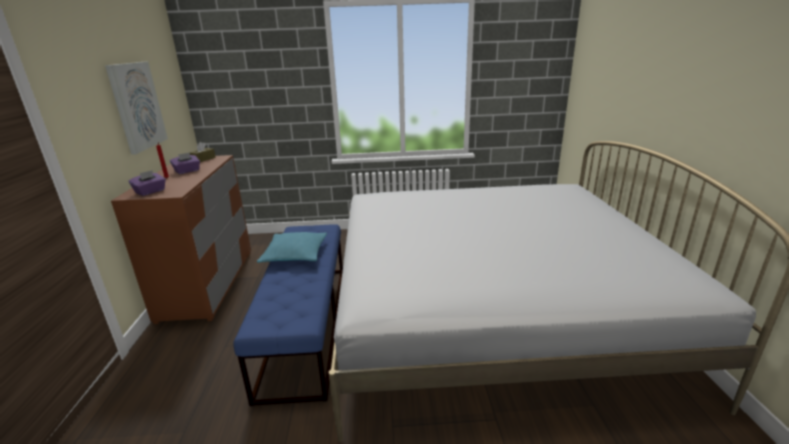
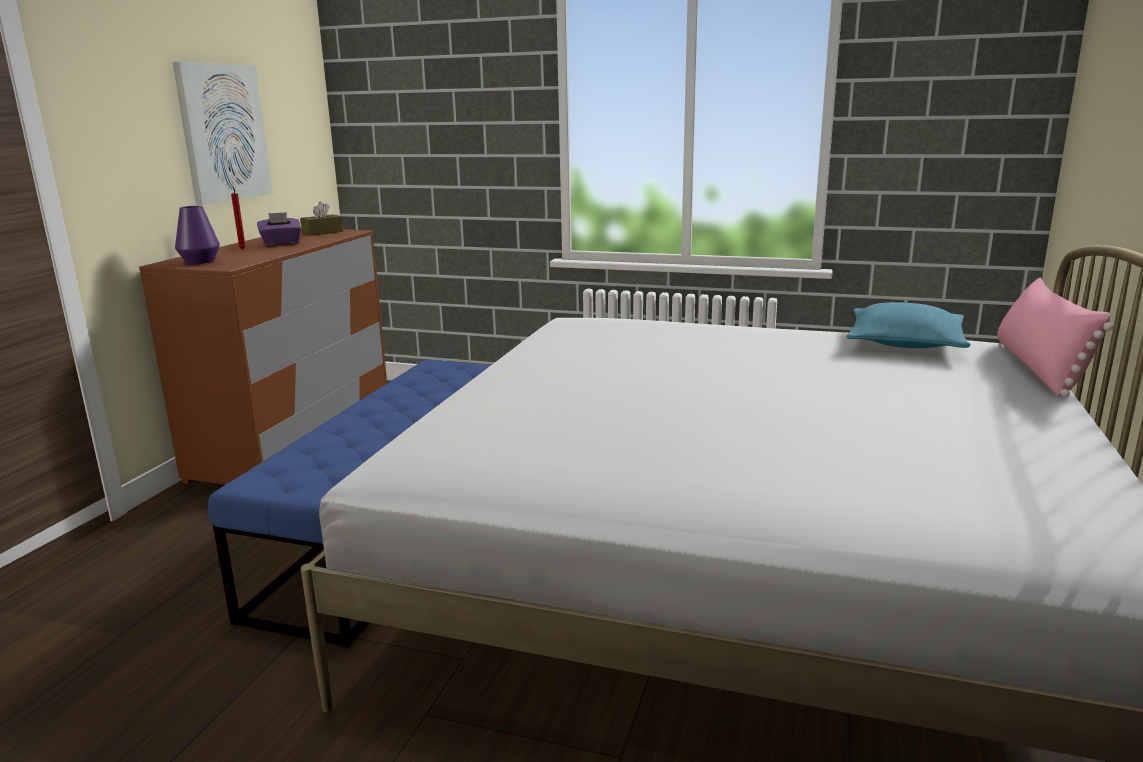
camera: 20 degrees right, 5 degrees down
purple tissue box [129,170,166,196] -> purple vase [175,206,220,264]
turquoise pillow [257,232,327,263] -> turquoise pillow moved to [846,302,971,348]
none -> pink pillow [997,278,1114,397]

